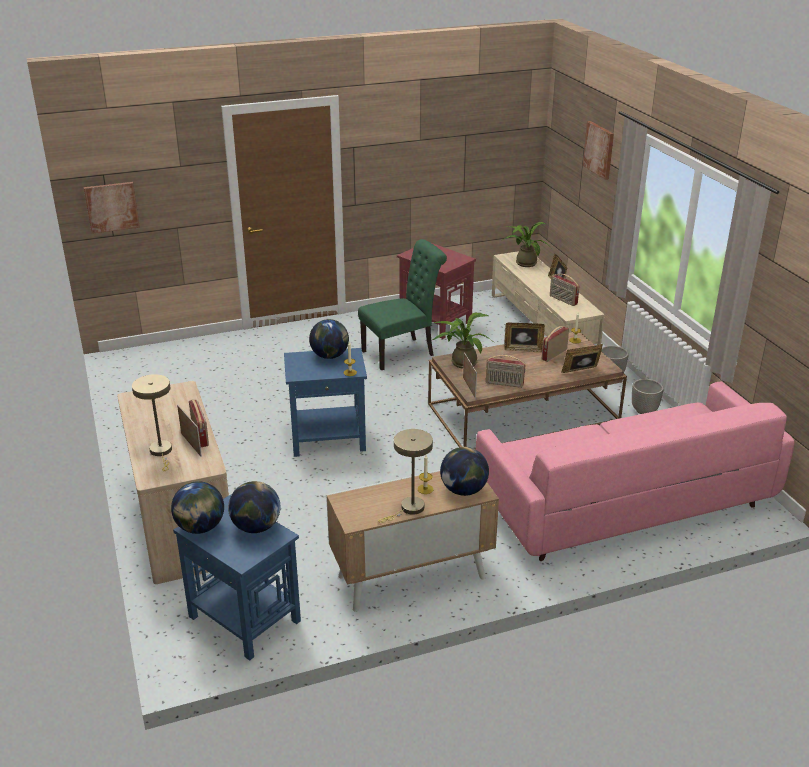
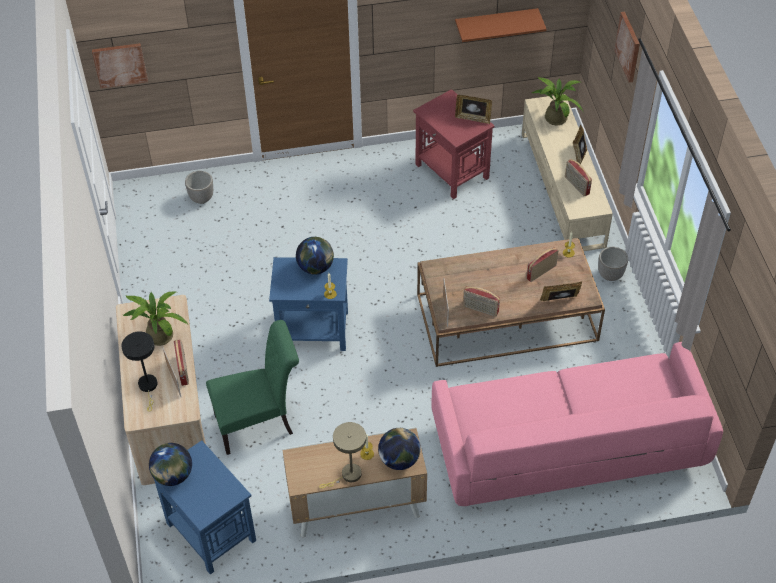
camera: 10 degrees right, 20 degrees up
beige table lamp [132,374,172,471] -> black table lamp [121,331,158,412]
globe [228,481,280,533] -> none
green chair [358,239,447,370] -> green chair moved to [206,320,299,455]
potted plant [433,313,491,369] -> potted plant moved to [123,292,188,346]
picture frame [504,323,545,352] -> picture frame moved to [455,95,492,124]
planter [632,379,664,414] -> planter moved to [185,171,213,204]
none -> brown shelf [455,8,547,42]

